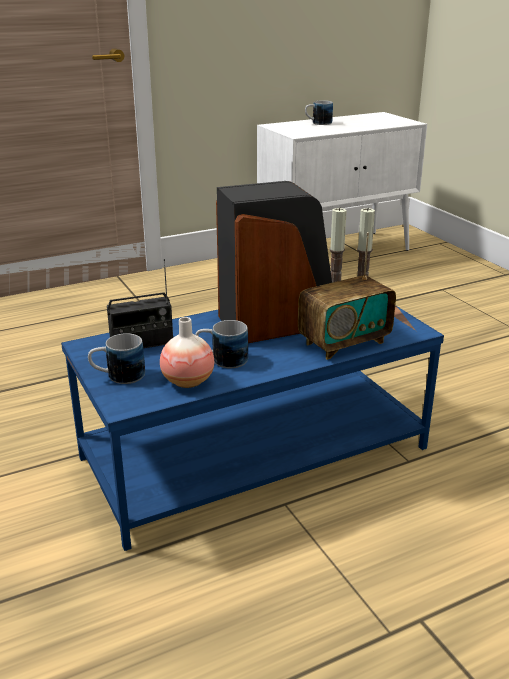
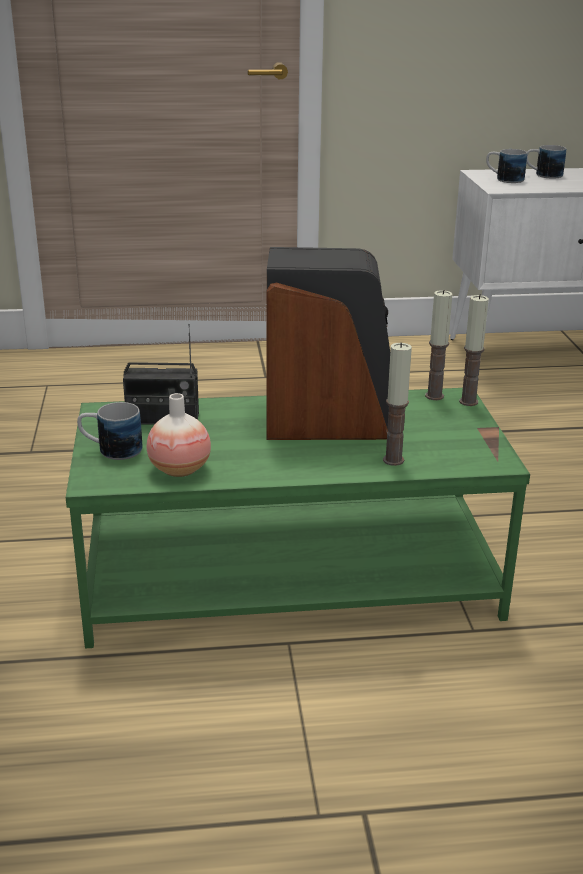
camera: 20 degrees right, 0 degrees up
blue coffee table [61,305,444,551] -> green coffee table [66,388,530,648]
mug [195,320,248,368] -> mug moved to [486,149,527,183]
radio [298,232,396,360] -> candle [383,342,412,466]

